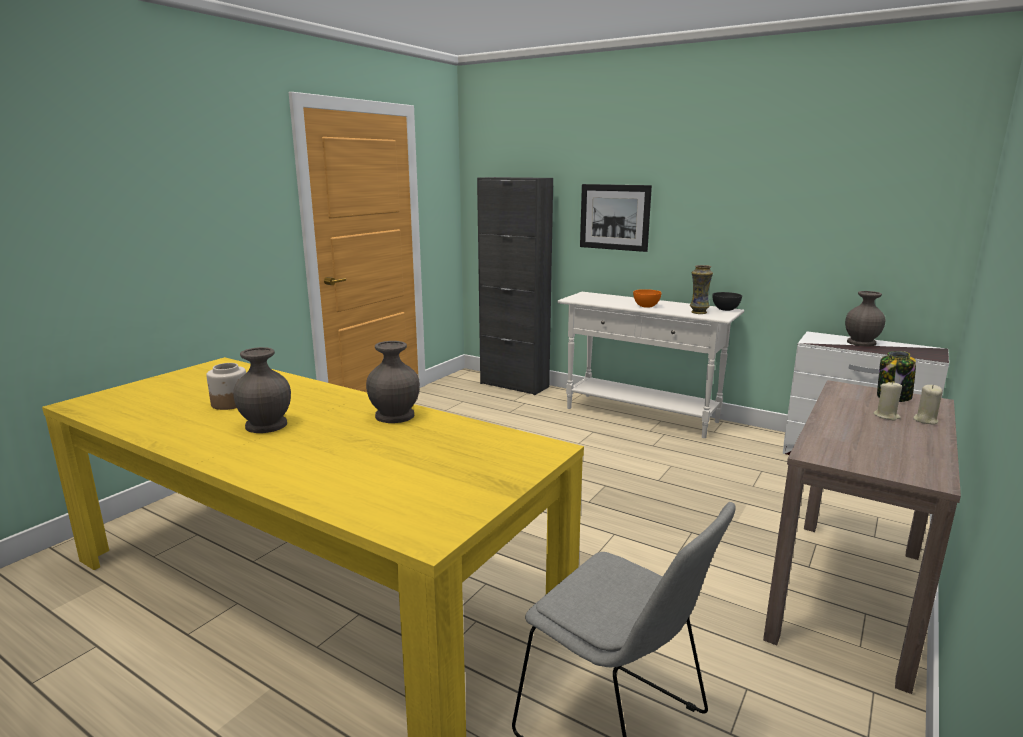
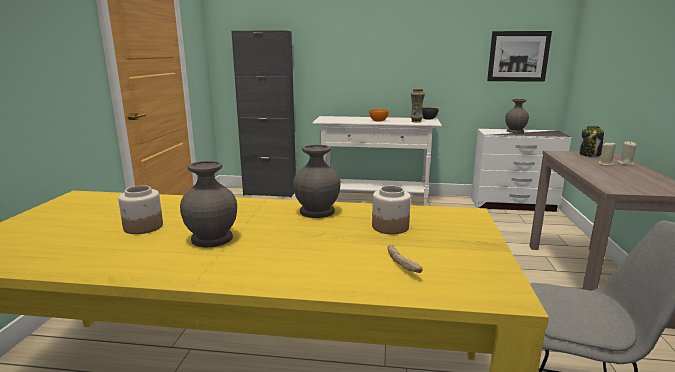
camera: 25 degrees left, 0 degrees up
picture [580,184,652,252] -> picture moved to [487,31,552,82]
none -> jar [372,186,411,234]
none -> bread [387,244,423,273]

